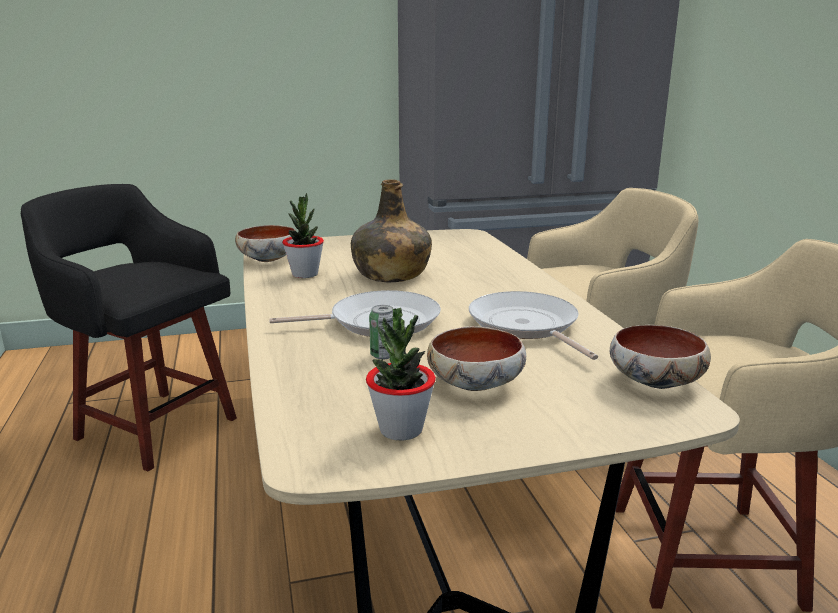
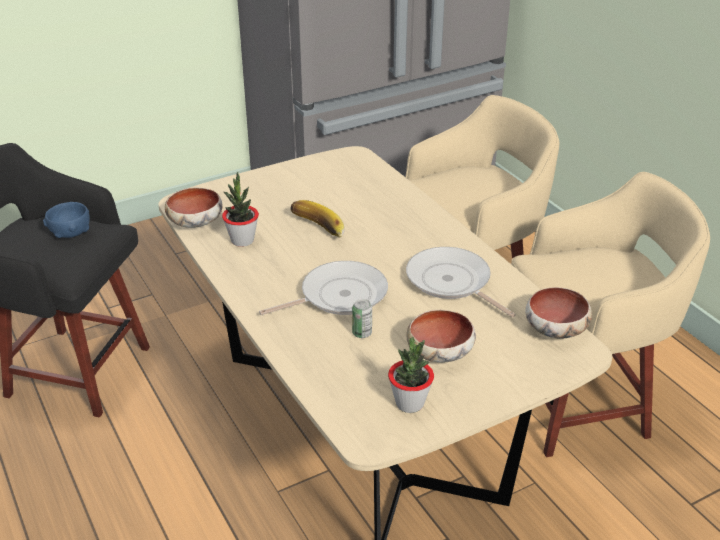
camera: 15 degrees left, 15 degrees up
green bottle [351,180,432,282] -> banana [290,200,345,238]
none -> blue bowl [43,202,90,238]

